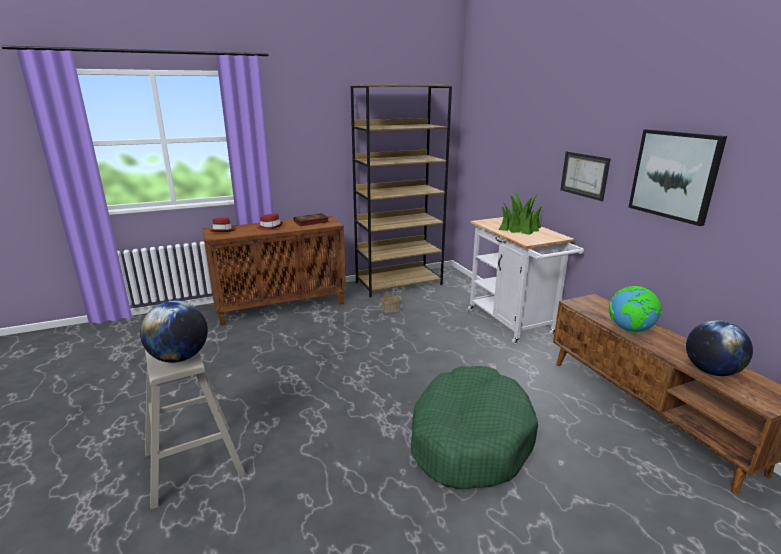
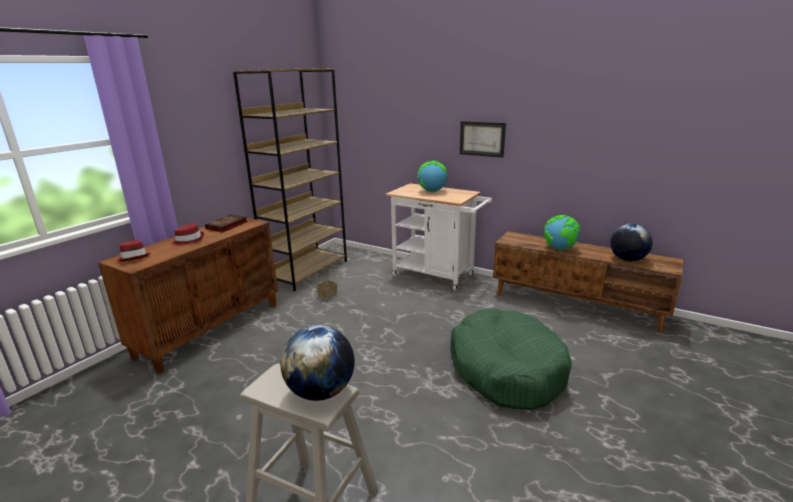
camera: 35 degrees left, 0 degrees up
potted plant [498,191,543,235] -> globe [417,161,448,192]
picture [628,129,727,226] -> none

